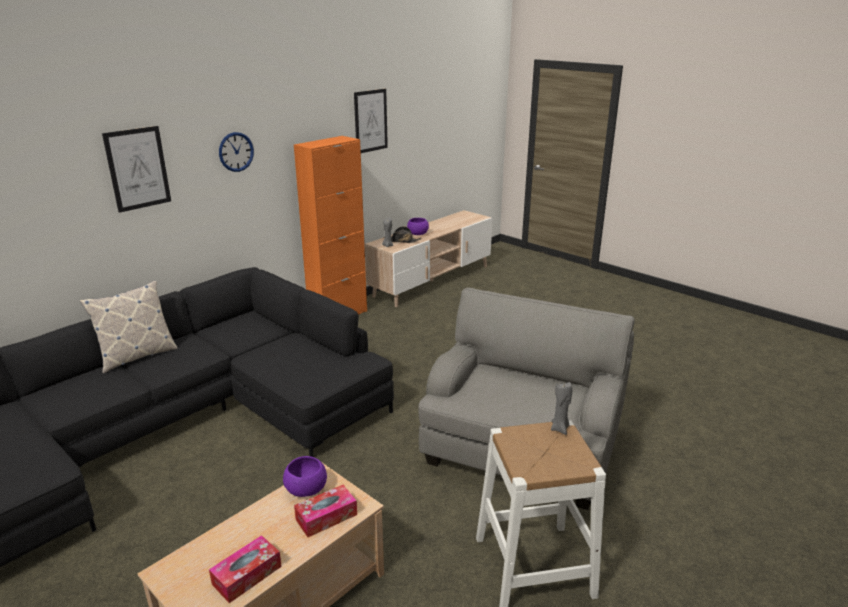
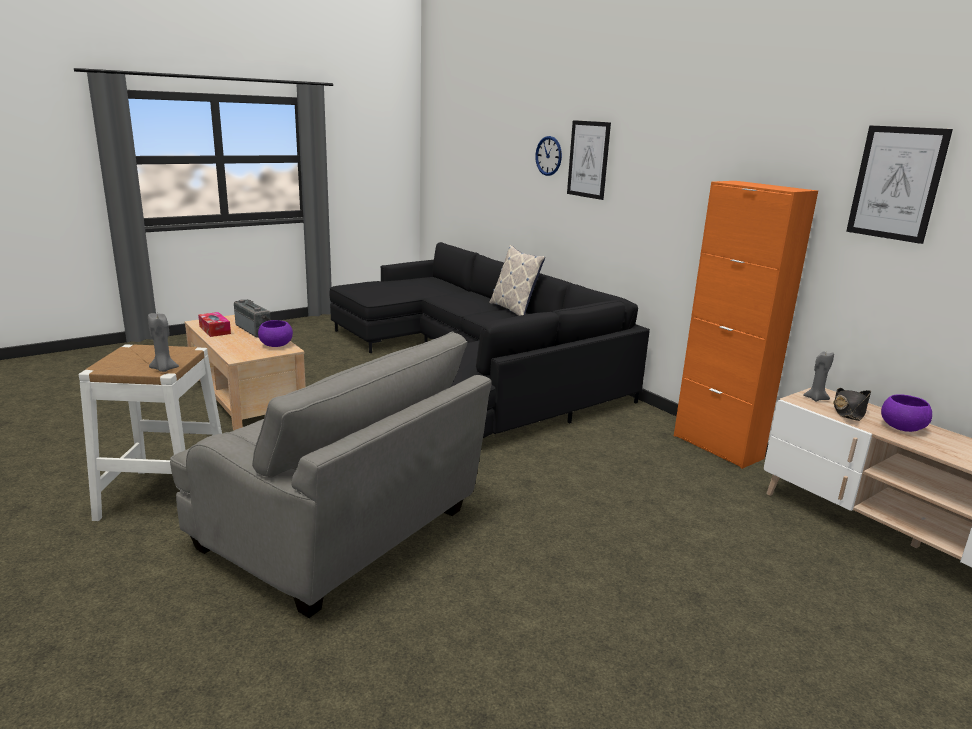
camera: 100 degrees right, 5 degrees down
wall clock [219,132,254,172] -> wall clock moved to [535,136,562,176]
tissue box [294,485,357,537] -> none
none -> radio [234,299,271,338]

